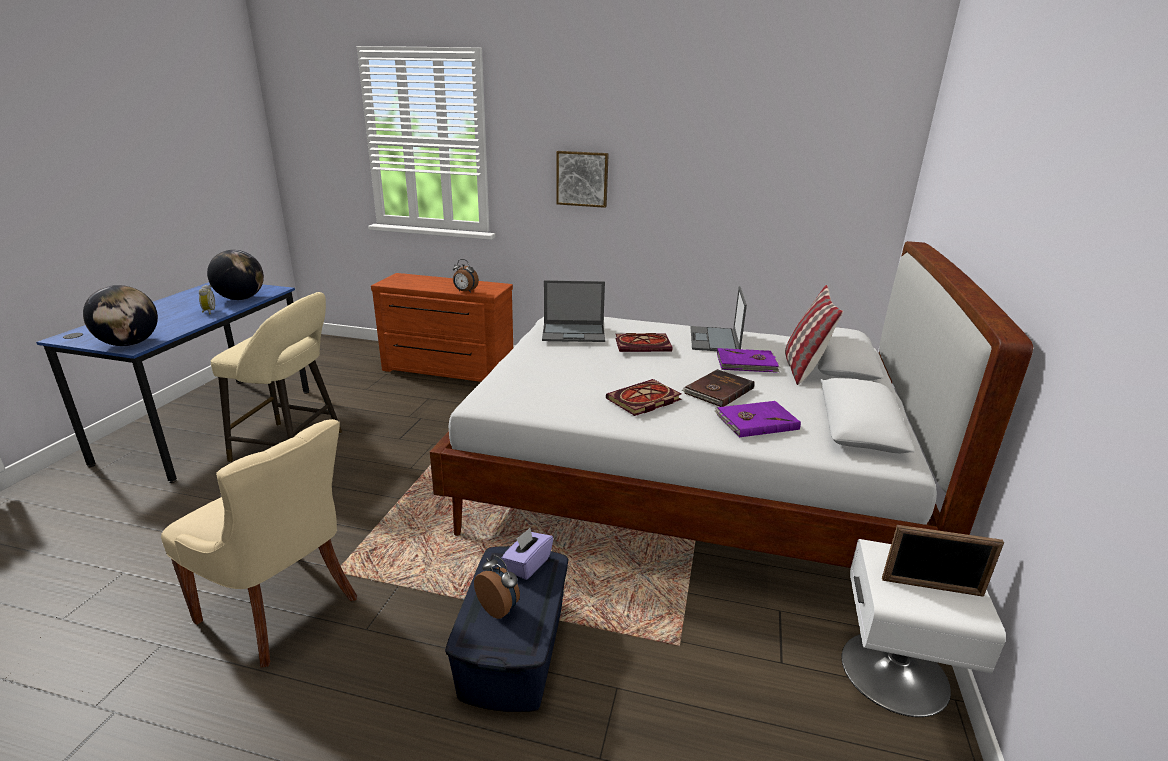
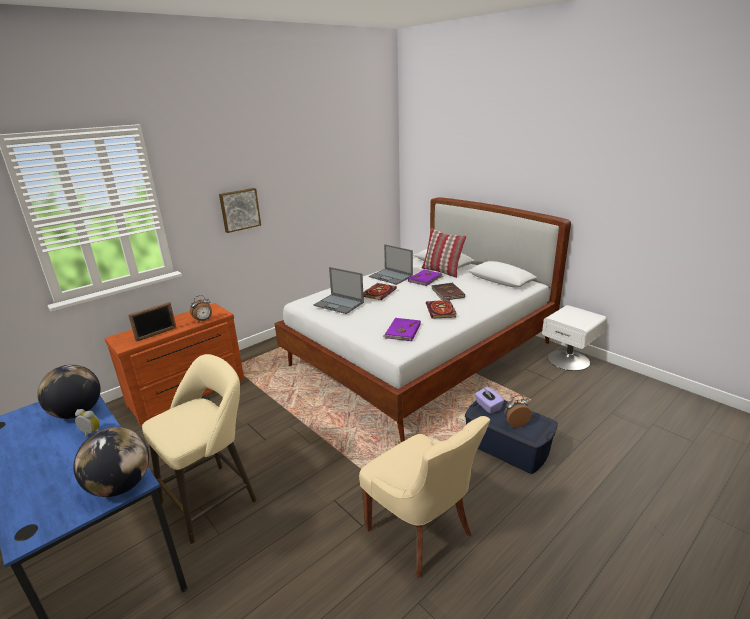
camera: 55 degrees left, 0 degrees up
beige chair [161,419,357,668] -> beige chair turned 75 degrees clockwise [359,416,490,578]
laptop [542,280,605,342] -> laptop turned 90 degrees clockwise [314,267,364,314]
purple book [714,401,801,438] -> purple book moved to [383,318,421,341]
picture frame [882,525,1004,597] -> picture frame moved to [128,302,176,342]

